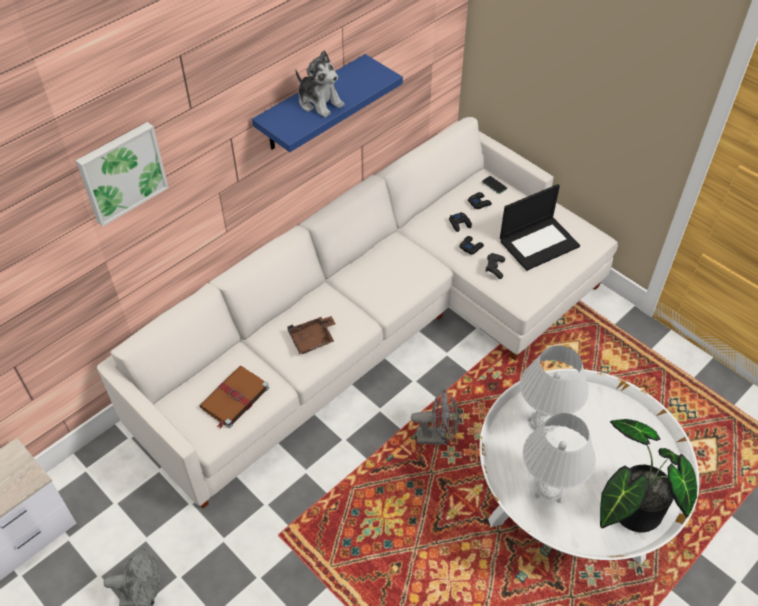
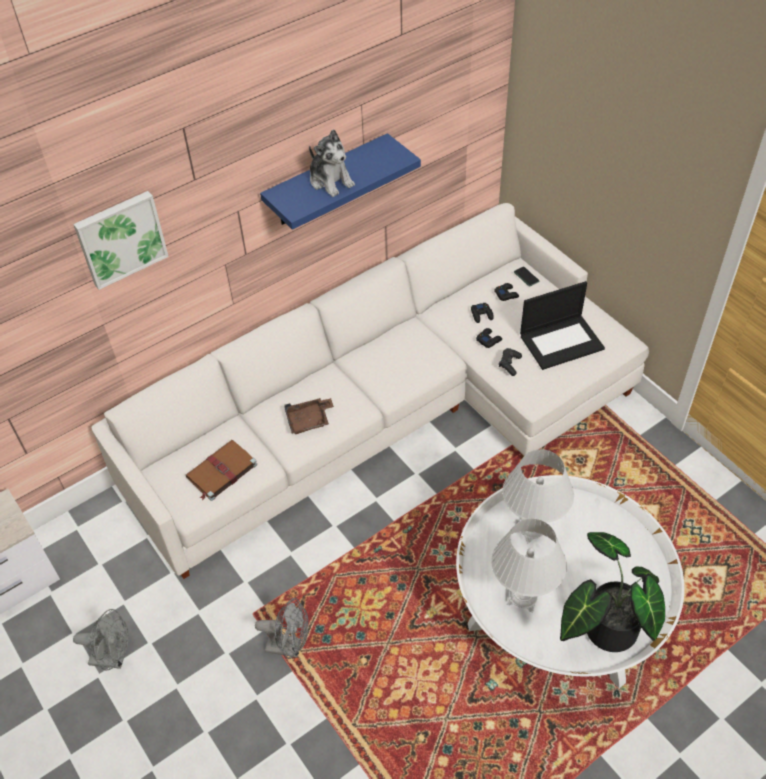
camera: 10 degrees right, 0 degrees up
grey fan [411,390,459,445] -> grey fan moved to [255,598,309,659]

